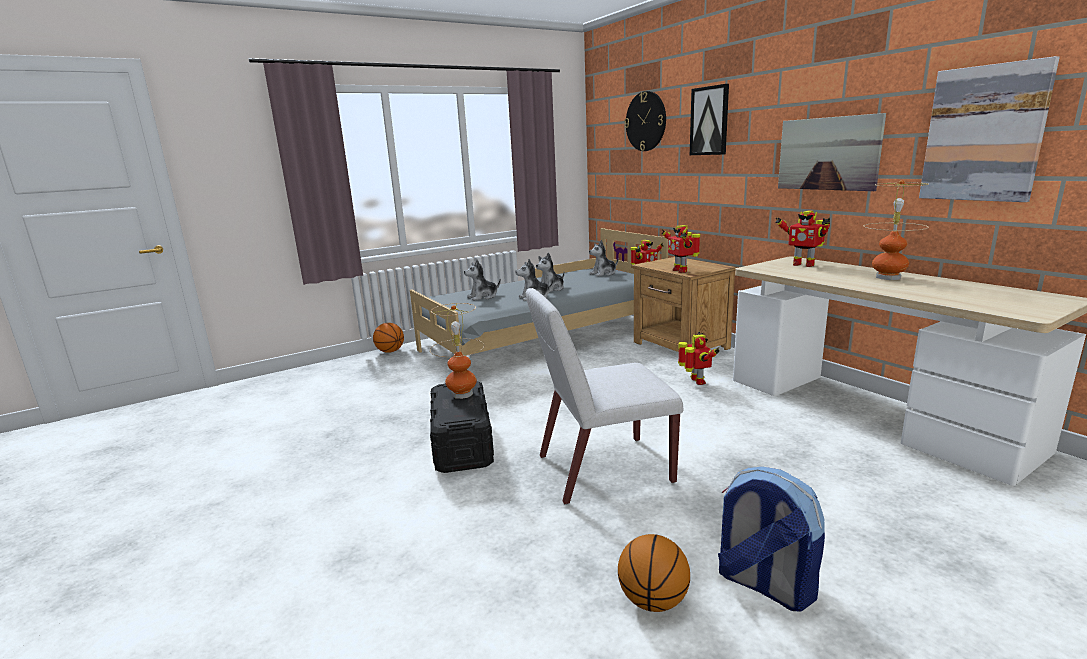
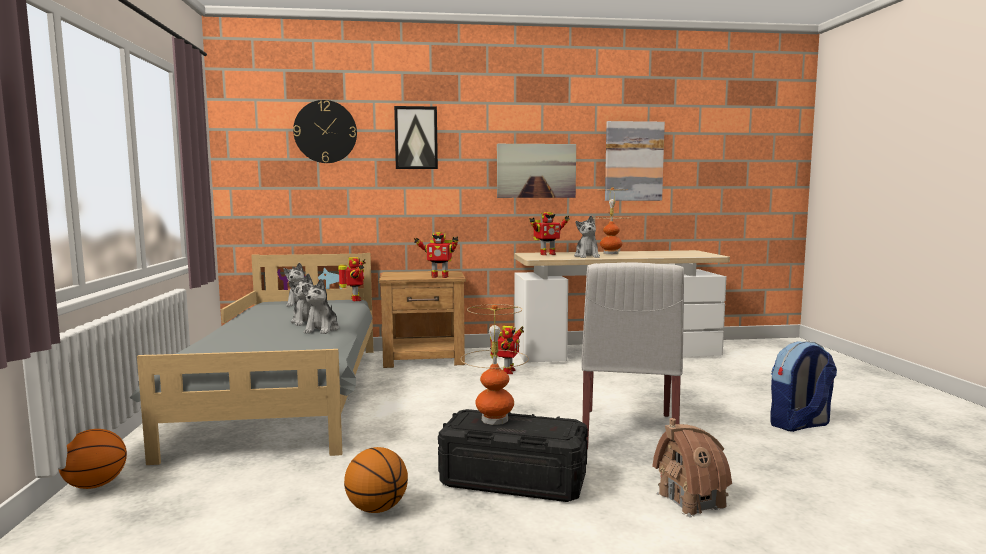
camera: 65 degrees left, 10 degrees down
plush toy [464,259,501,301] -> plush toy moved to [574,216,600,258]
basketball [618,534,690,612] -> basketball moved to [344,447,408,513]
toy robot [678,332,720,385] -> toy robot turned 90 degrees clockwise [490,326,524,374]
none -> toy house [652,418,732,518]

